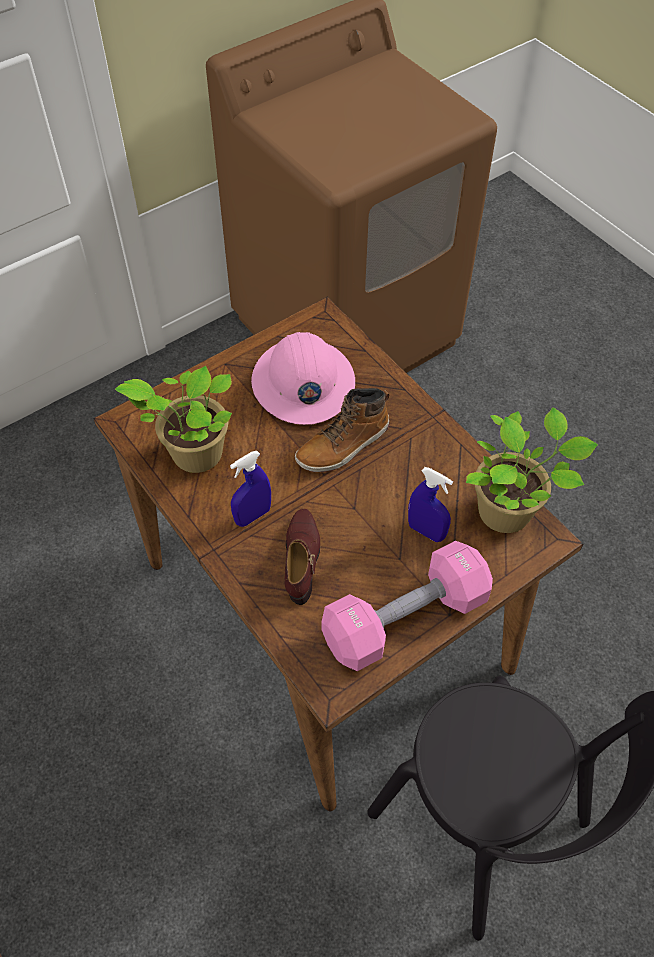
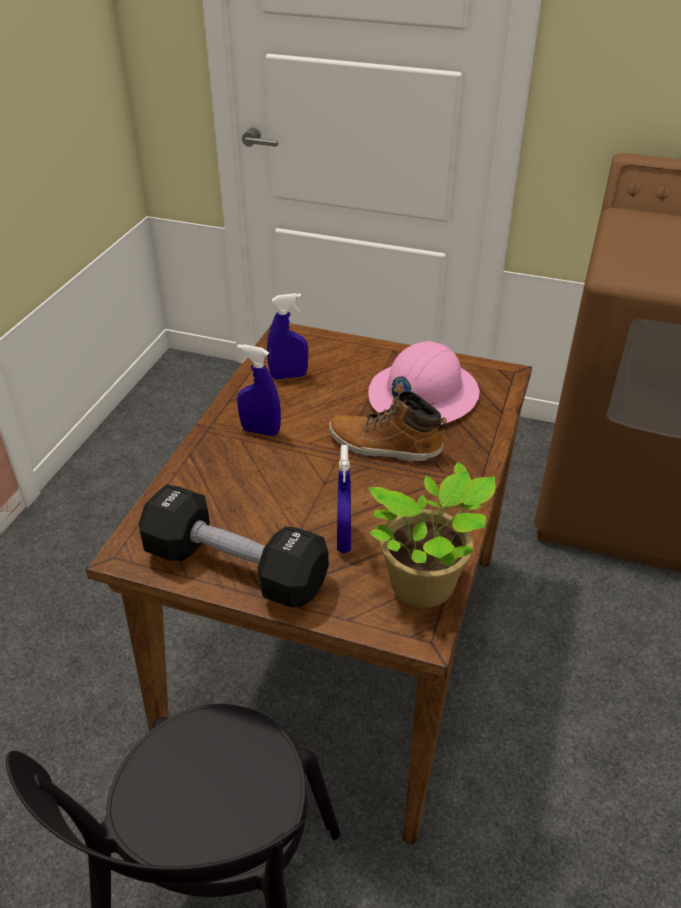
camera: 55 degrees right, 15 degrees down
potted plant [115,366,232,473] -> blue spray bottle [267,293,308,379]
brown shoe [284,509,320,605] -> none
pink dumbbell [321,541,493,671] -> black dumbbell [139,485,329,608]

